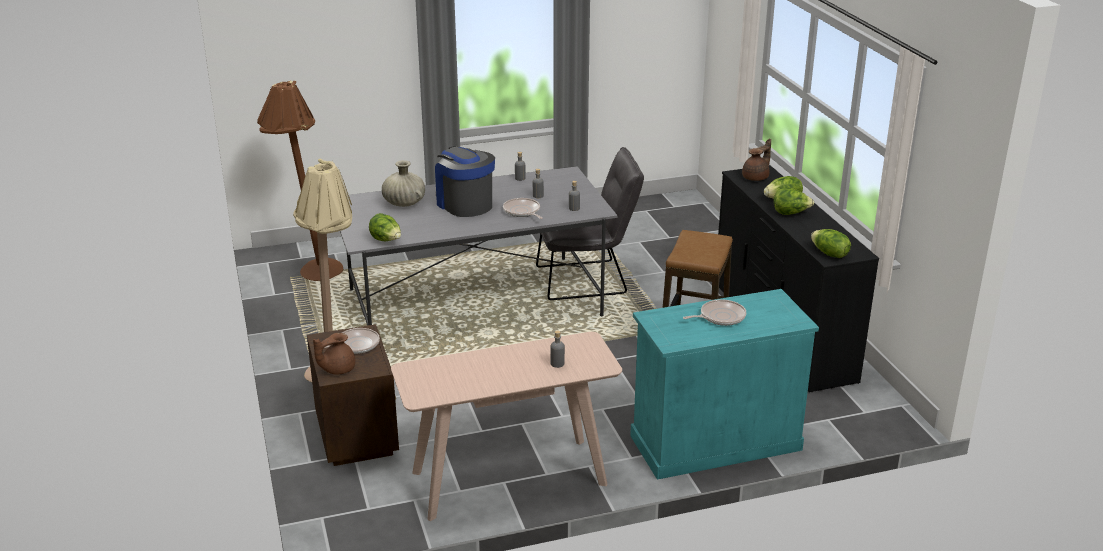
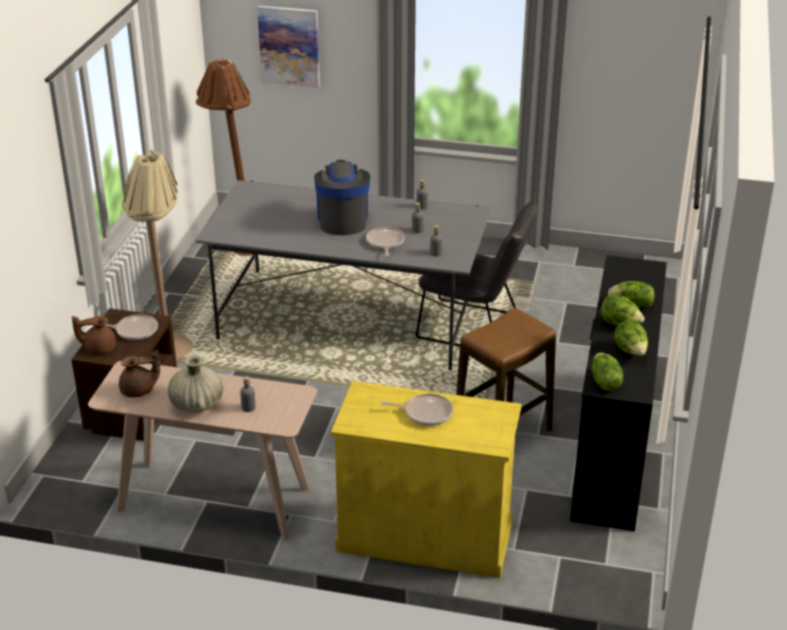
camera: 30 degrees right, 5 degrees up
lettuce [369,213,401,241] -> lettuce moved to [614,319,648,356]
beige vase [382,160,425,207] -> beige vase moved to [168,355,223,413]
turquoise cabinet [630,289,819,480] -> yellow cabinet [331,381,522,578]
brown teapot [742,138,771,181] -> brown teapot moved to [119,349,160,398]
none -> picture [257,5,320,88]

